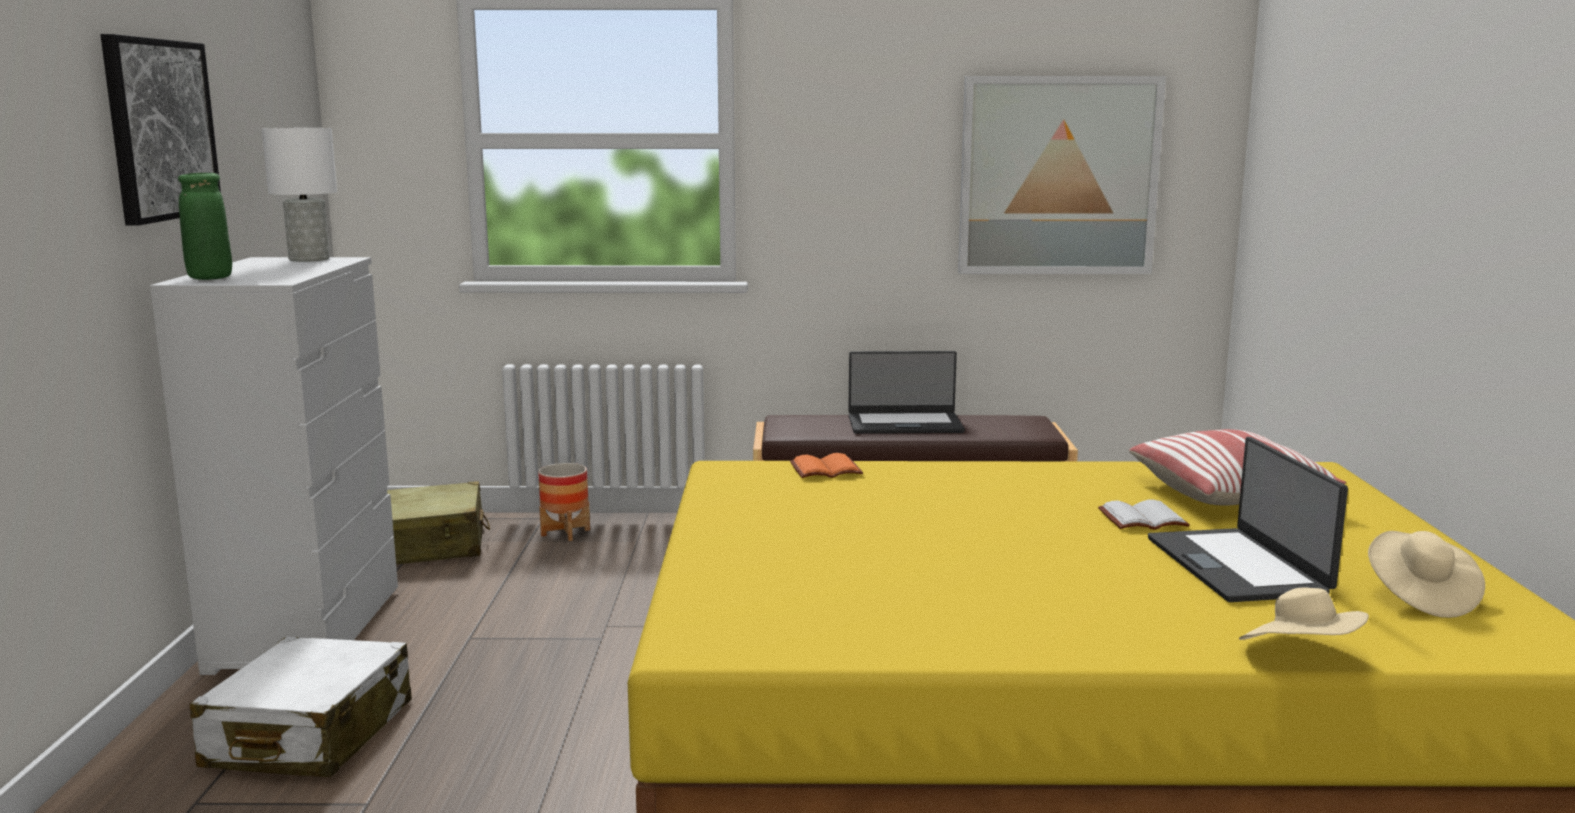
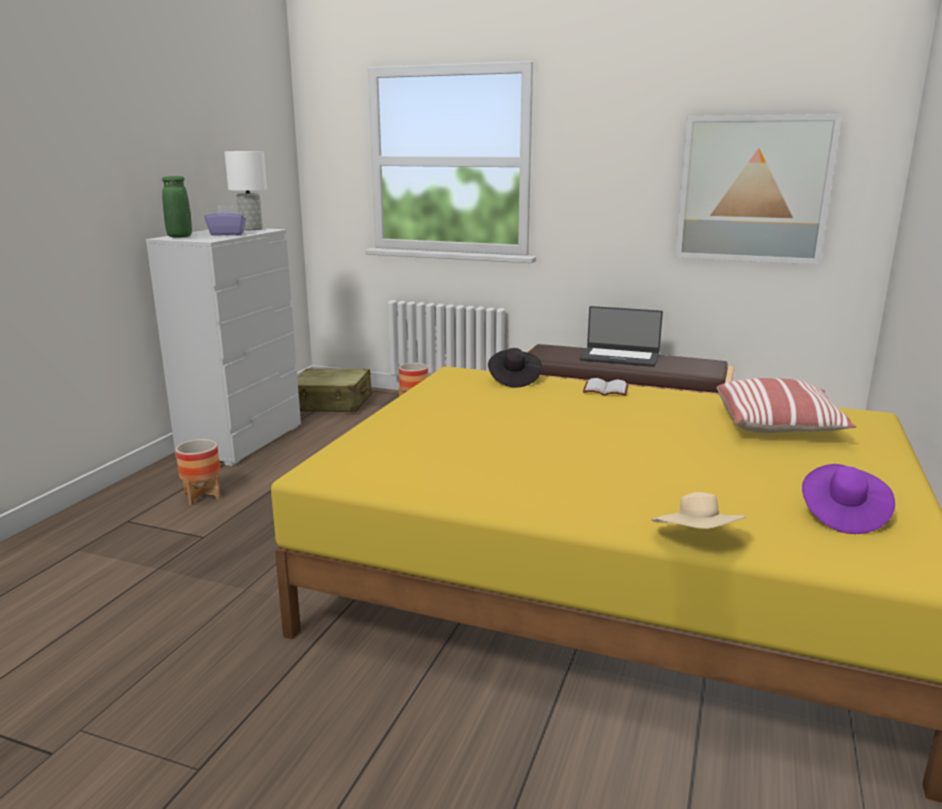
camera: 20 degrees right, 5 degrees up
picture [101,34,221,226] -> none
white suitcase [189,636,412,777] -> planter [175,439,221,505]
orange book [790,453,863,478] -> black hat [488,348,542,388]
white book [1098,499,1190,530] -> white book moved to [583,378,629,396]
laptop [1148,437,1348,602] -> none
beige hat [1368,531,1485,618] -> purple hat [802,464,895,534]
none -> purple tissue box [205,205,246,236]

